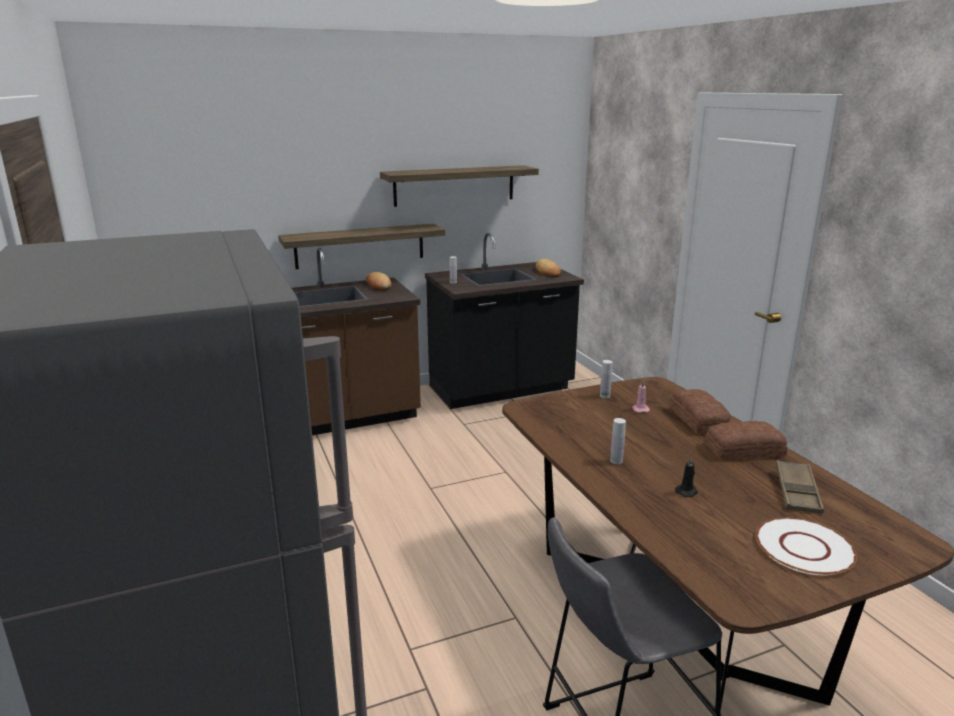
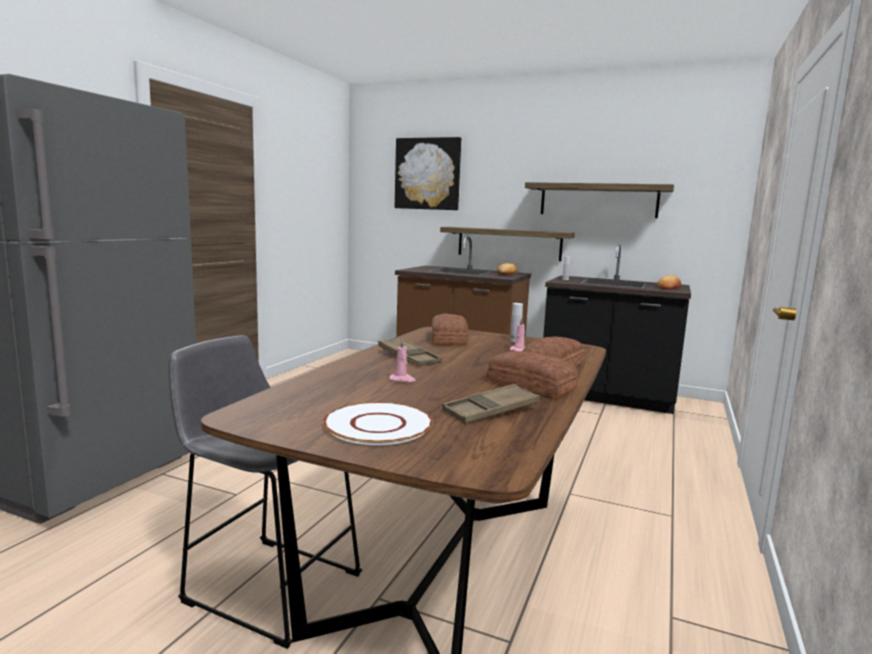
camera: 45 degrees right, 10 degrees down
white bottle [610,418,626,464] -> brown tray [378,338,442,366]
black candle [675,457,698,497] -> pink candle [389,338,415,382]
none -> picture [395,137,461,210]
none -> bread [432,313,468,345]

